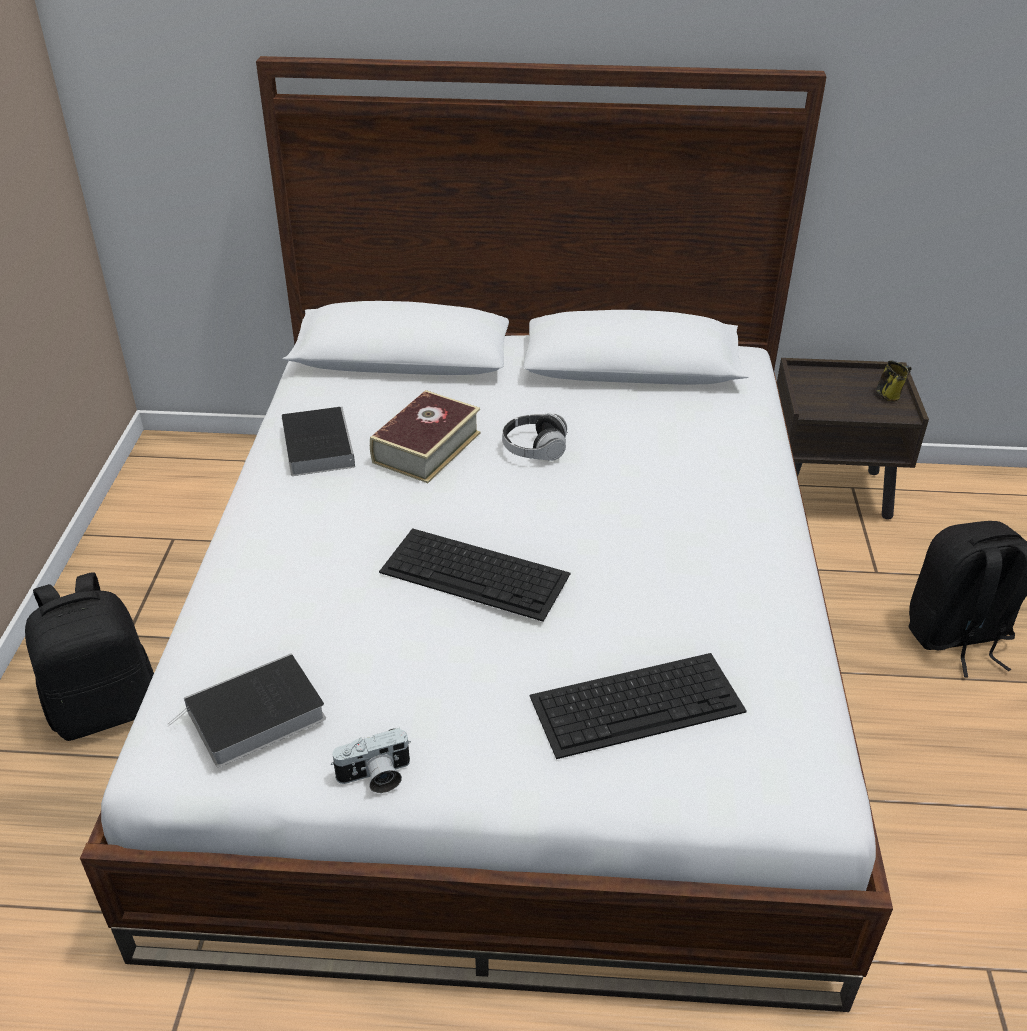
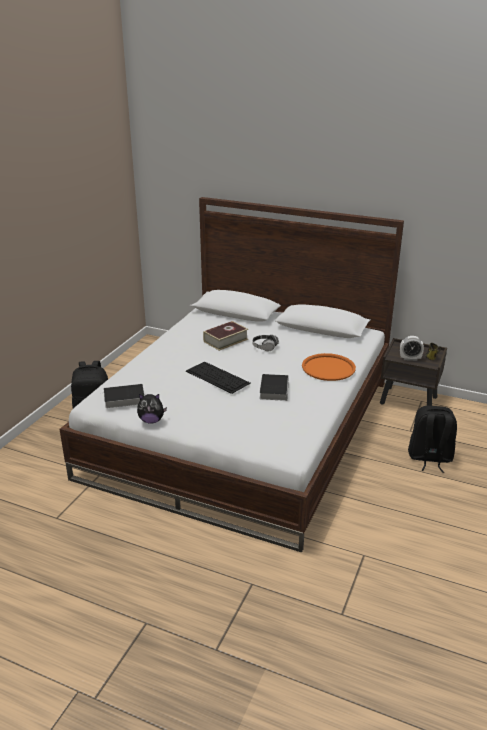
camera: 20 degrees right, 10 degrees down
book [282,407,355,476] -> book moved to [259,374,289,401]
camera [331,728,411,793] -> plush toy [137,394,167,424]
keyboard [530,653,747,759] -> none
none -> orange tray [302,353,356,381]
none -> alarm clock [400,336,424,361]

